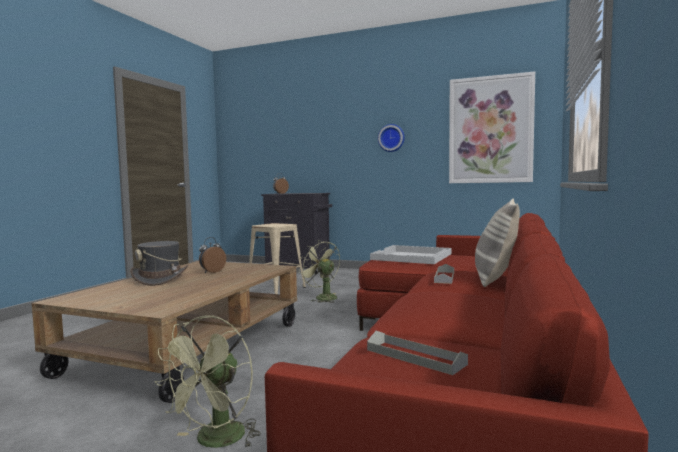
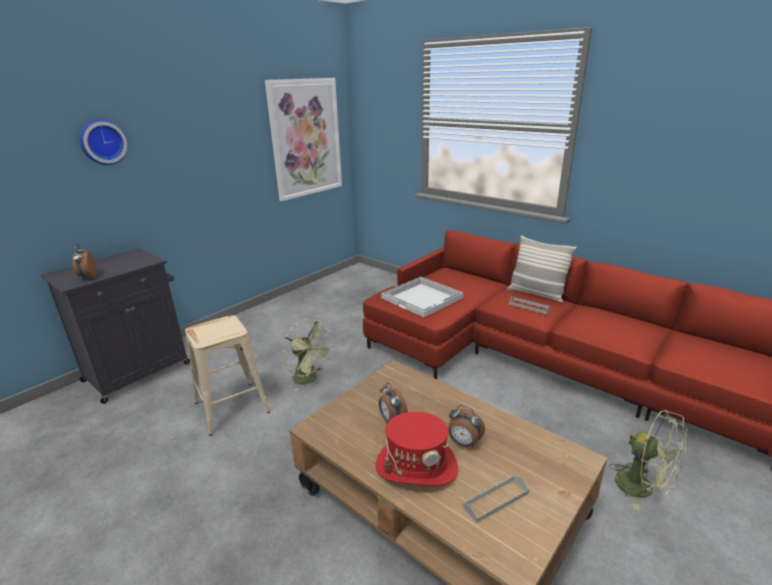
camera: 70 degrees left, 20 degrees up
grey hat [130,241,188,286] -> red hat [375,412,458,486]
green fan [299,240,340,303] -> green fan turned 120 degrees counterclockwise [282,319,334,392]
grey tray [367,331,468,375] -> grey tray moved to [463,475,529,523]
wall clock [378,124,405,152] -> wall clock moved to [80,119,128,165]
none -> alarm clock [448,405,485,448]

